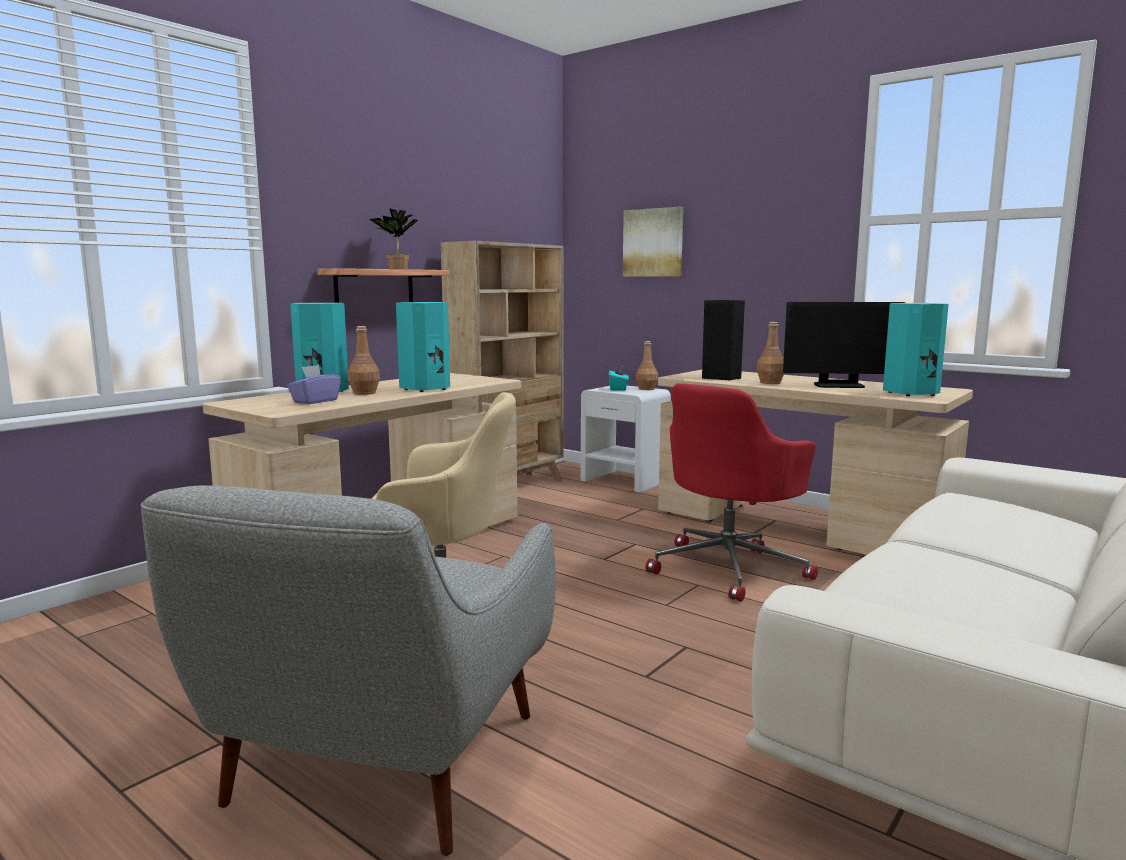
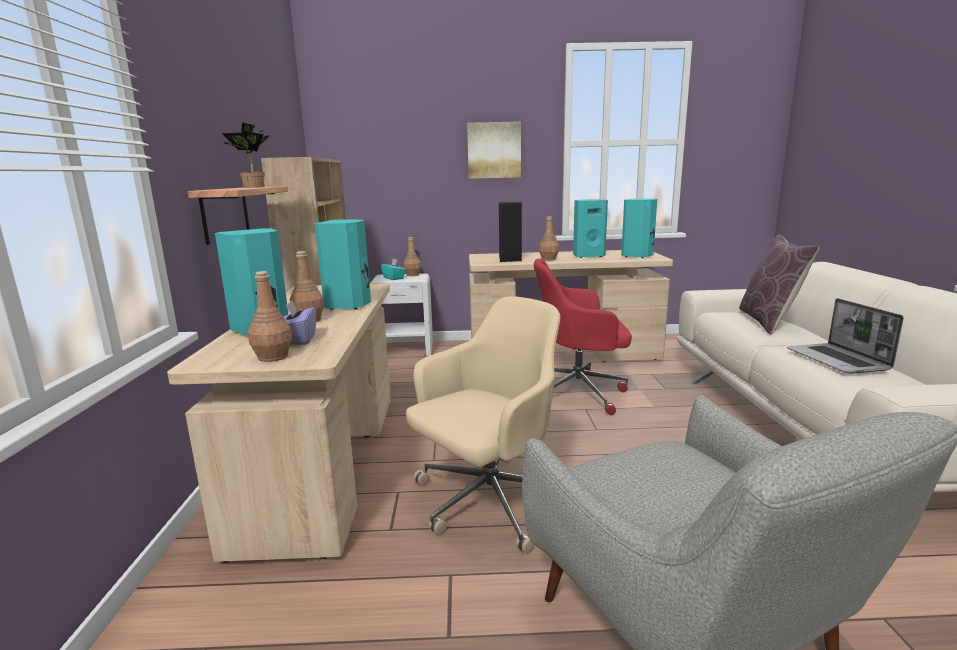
camera: 40 degrees left, 5 degrees up
picture [623,207,683,277] -> picture moved to [467,121,521,179]
red office chair [645,383,818,602] -> red office chair turned 90 degrees clockwise [534,258,632,415]
monitor [783,302,905,388] -> turquoise speaker [573,199,608,258]
none -> brown bottle [248,271,292,362]
none -> brown pillow [739,235,820,334]
none -> laptop [787,298,904,374]

